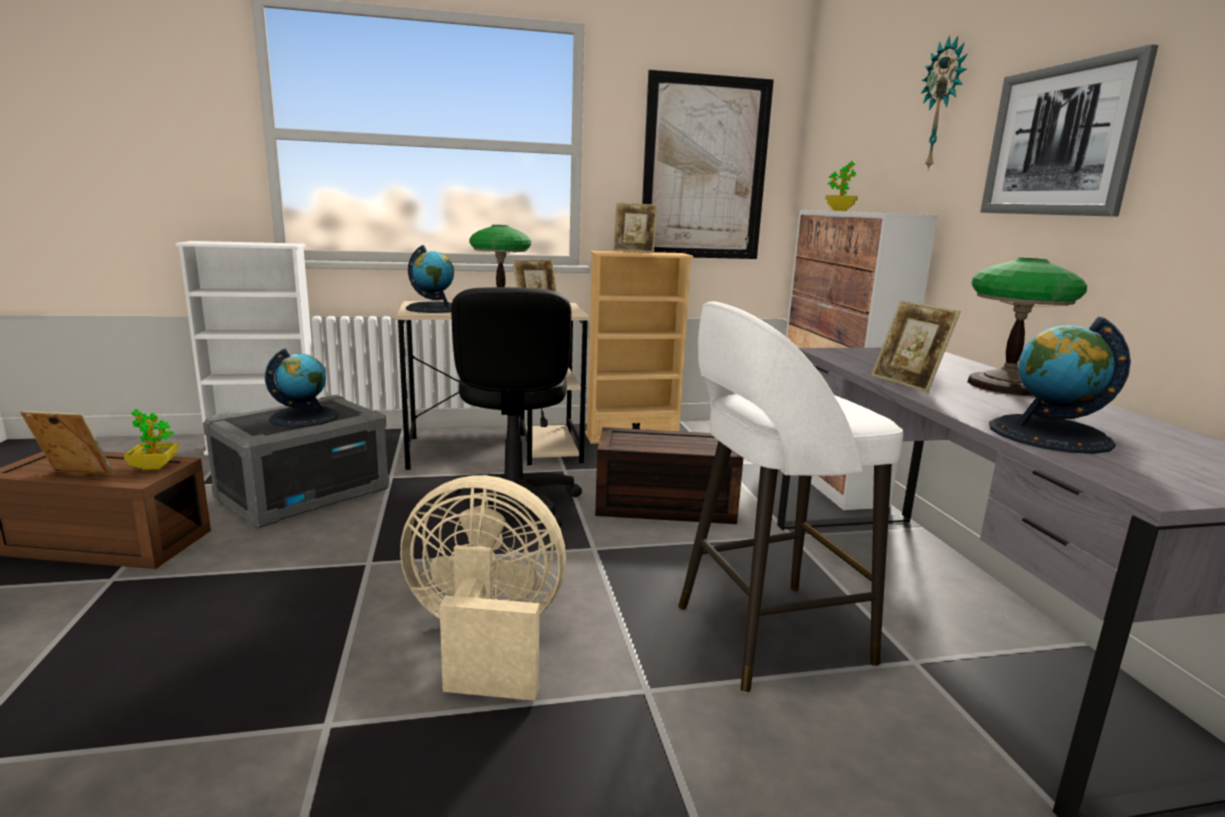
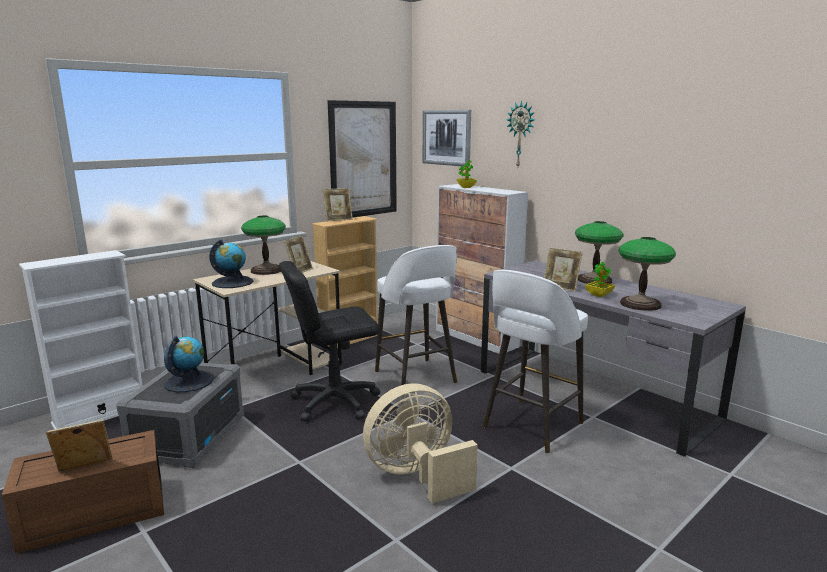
camera: 30 degrees left, 0 degrees up
potted plant [124,409,179,470] -> potted plant moved to [585,262,615,297]
black office chair [446,287,582,527] -> black office chair turned 105 degrees clockwise [279,261,380,422]
brown storage box [595,427,743,524] -> white stool [375,245,457,396]
picture [980,44,1158,217] -> picture moved to [423,110,471,167]
globe [989,317,1131,454] -> table lamp [619,237,676,311]

